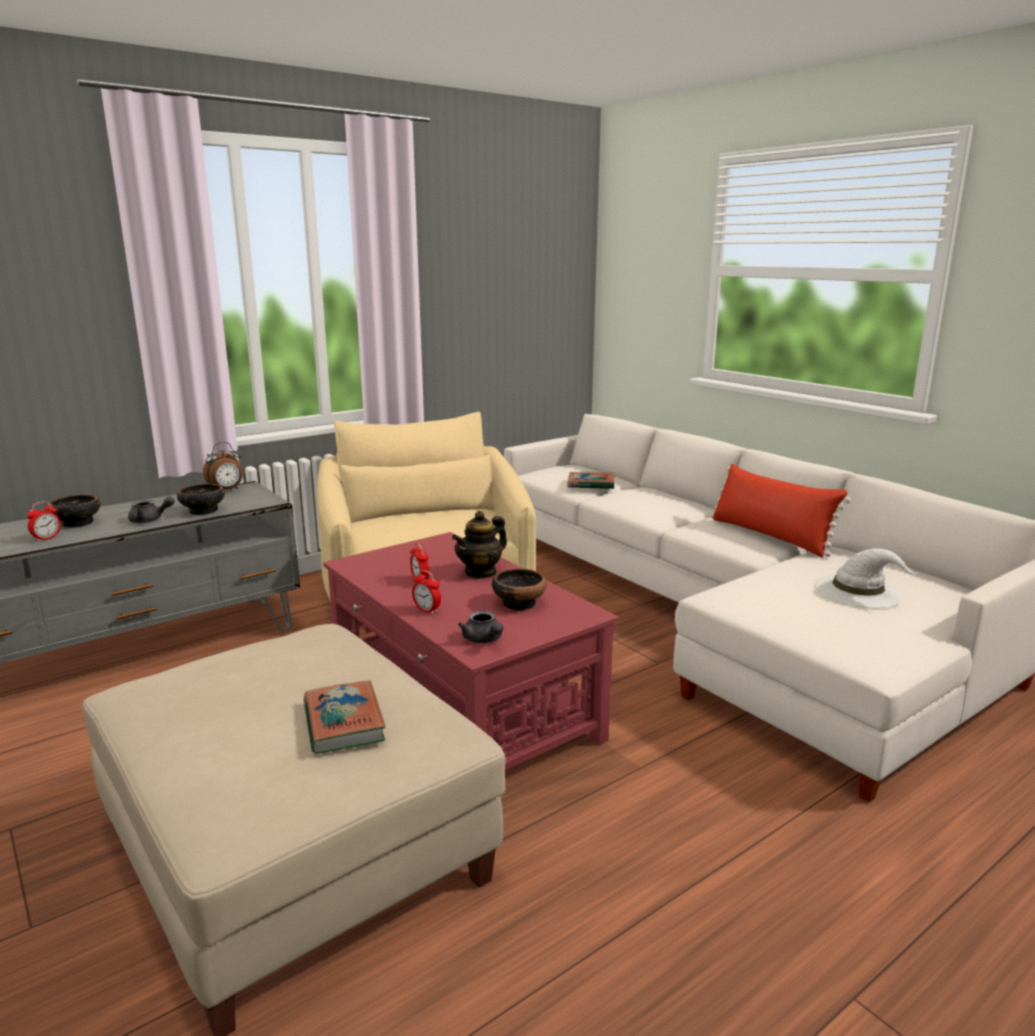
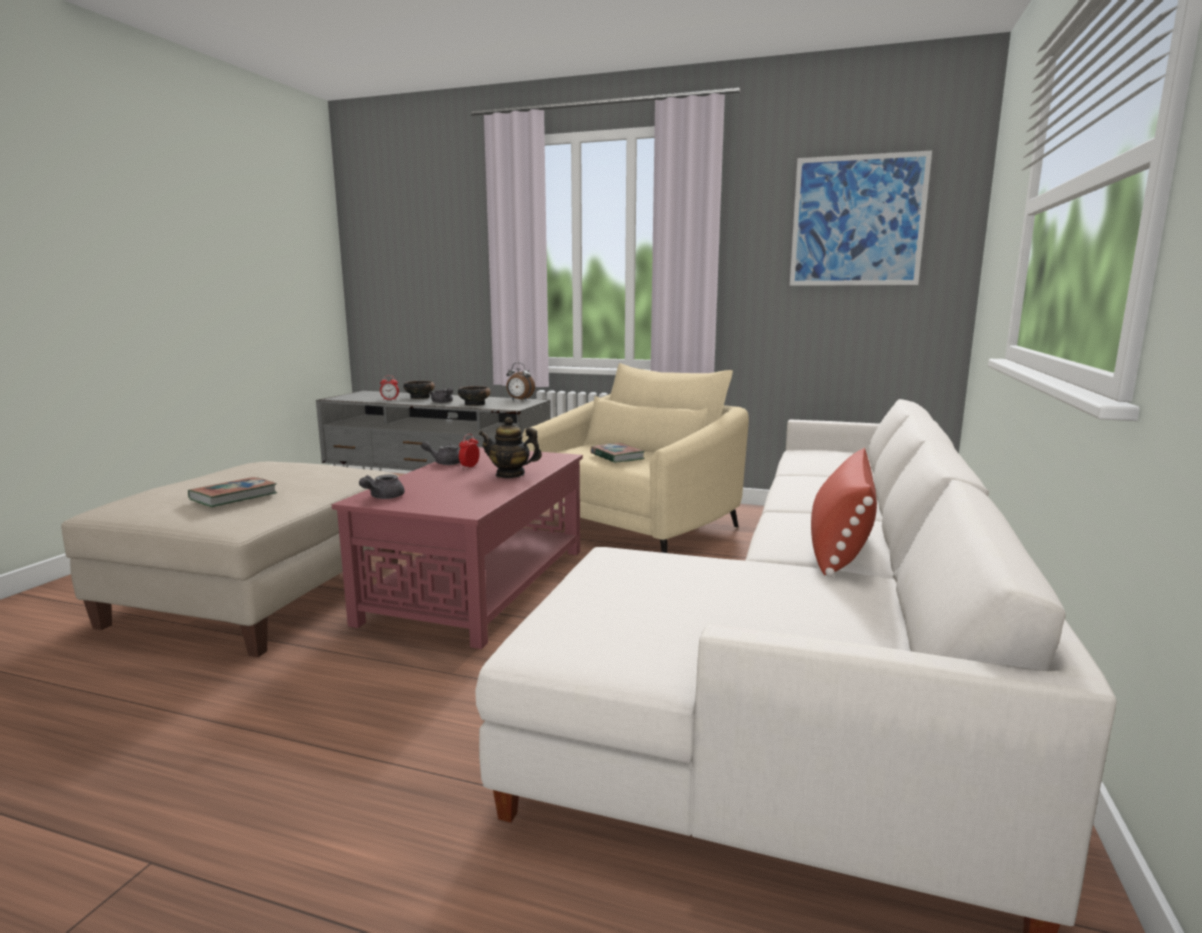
camera: 55 degrees right, 5 degrees down
alarm clock [412,570,441,615] -> none
bowl [492,569,547,611] -> none
book [567,472,615,489] -> book moved to [590,443,645,463]
white hat [814,548,920,608] -> none
none -> grey teapot [421,441,460,465]
none -> picture [790,151,932,286]

